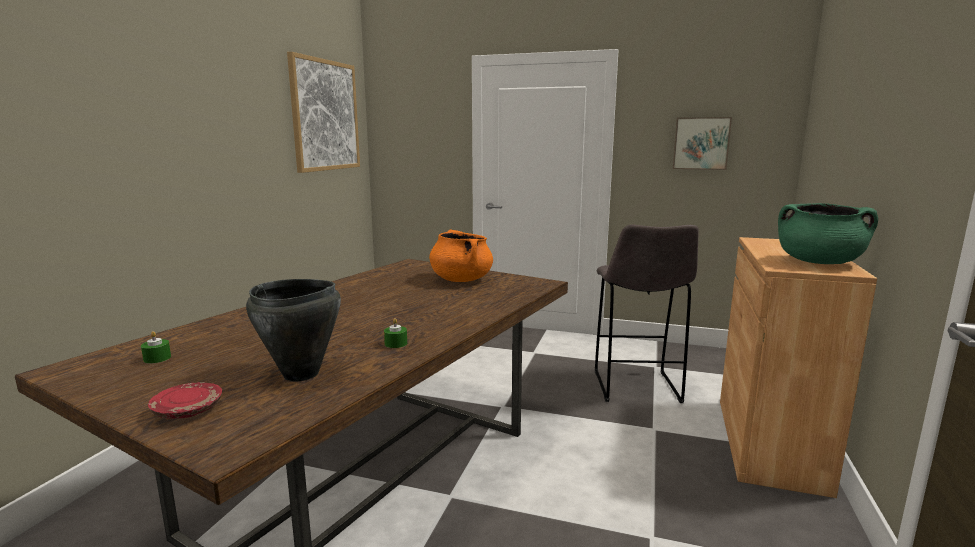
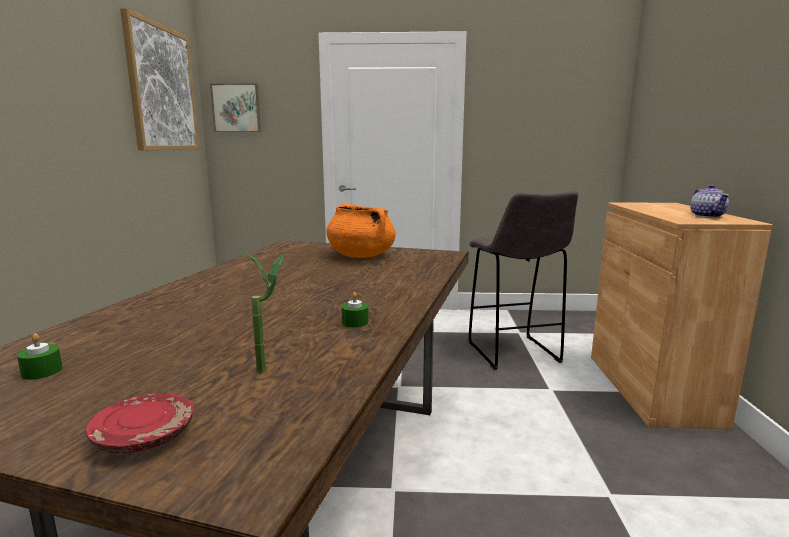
camera: 15 degrees left, 0 degrees up
black cooking pot [246,279,341,381] -> potted plant [244,251,284,372]
picture [673,117,732,170] -> picture moved to [210,84,261,132]
green cooking pot [778,203,878,264] -> teapot [690,184,729,218]

